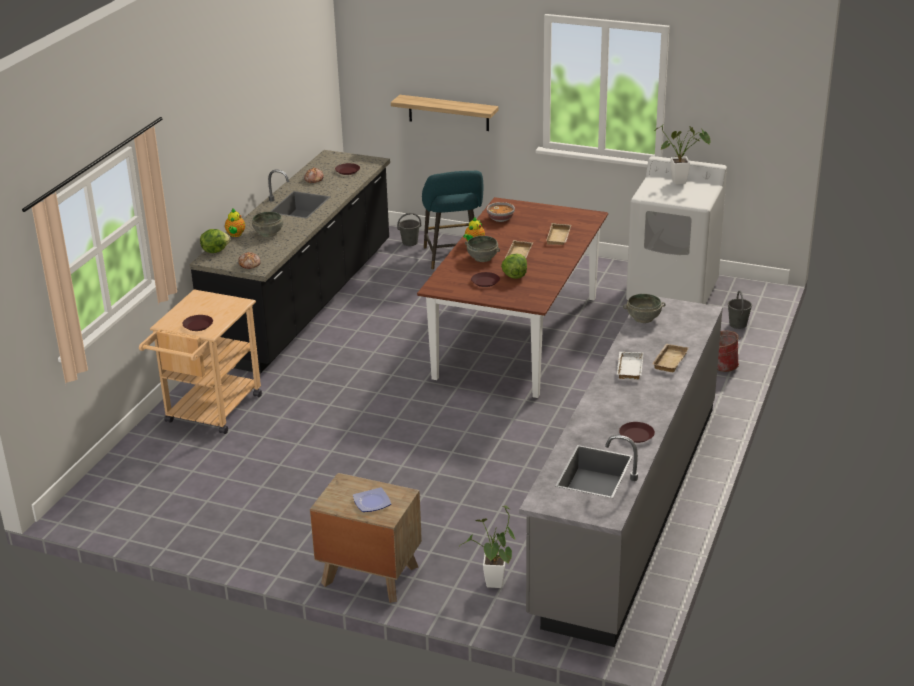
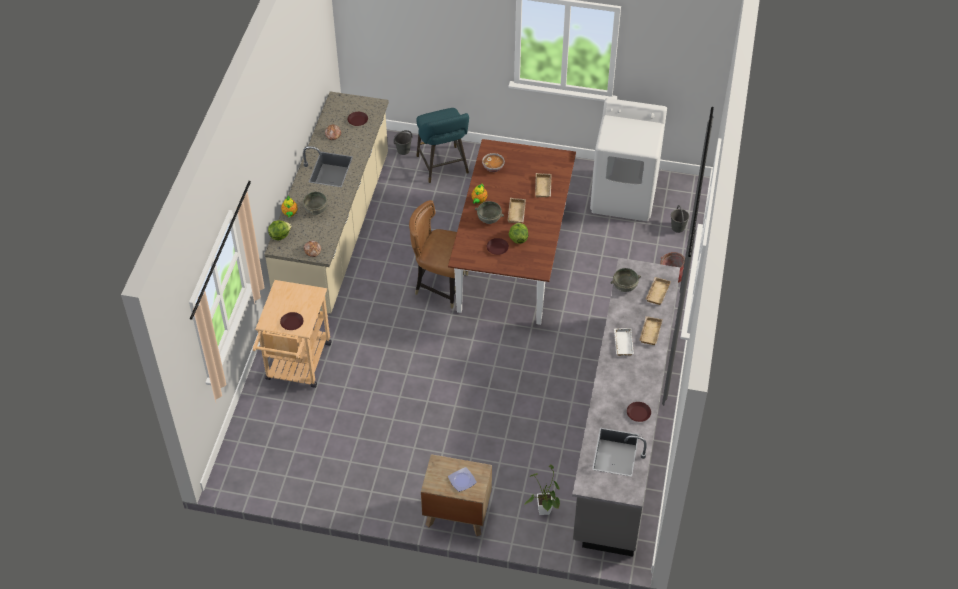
camera: 10 degrees left, 20 degrees up
black counter [190,150,390,373] -> beige counter [265,92,389,314]
shelf [391,95,498,131] -> none
potted plant [654,124,711,184] -> none
none -> brown chair [409,200,468,309]
none -> beige tray [646,277,671,305]

